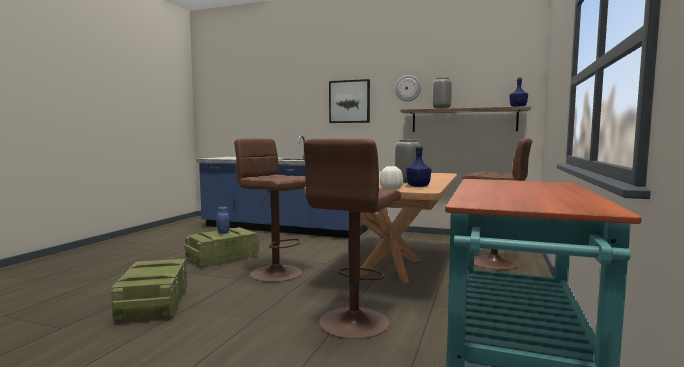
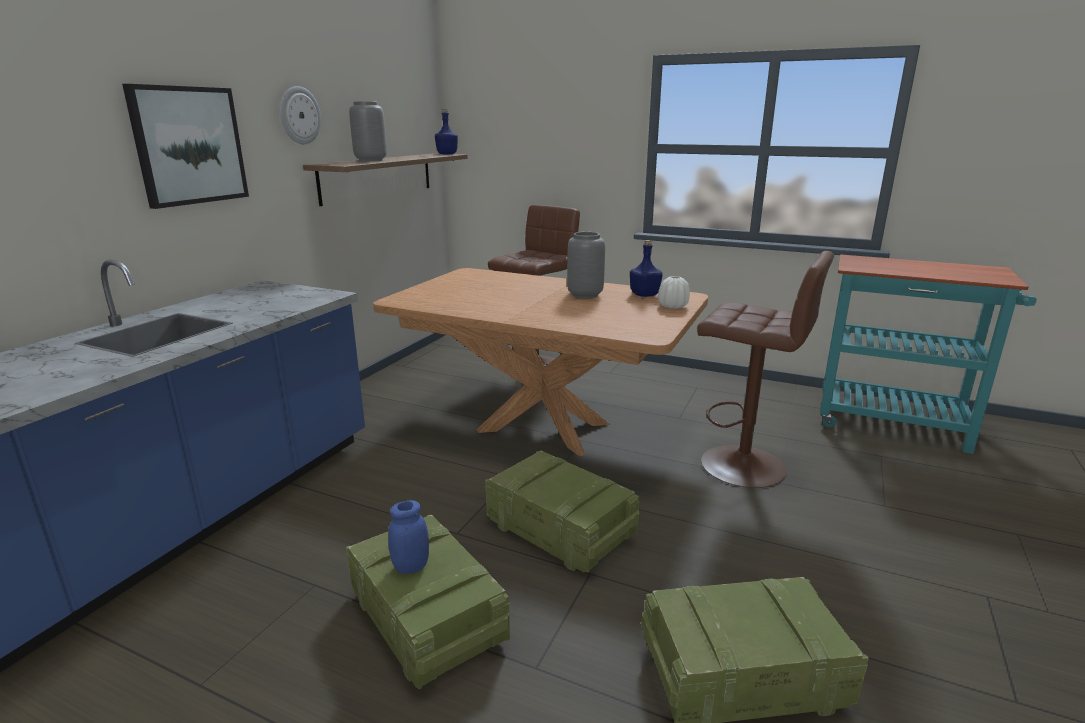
camera: 85 degrees left, 15 degrees up
brown stool [234,138,306,282] -> crate [485,451,639,573]

